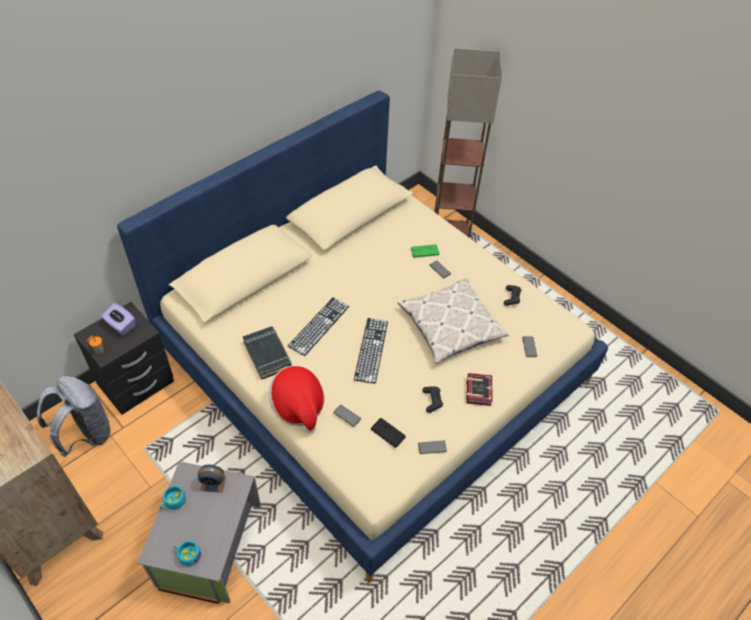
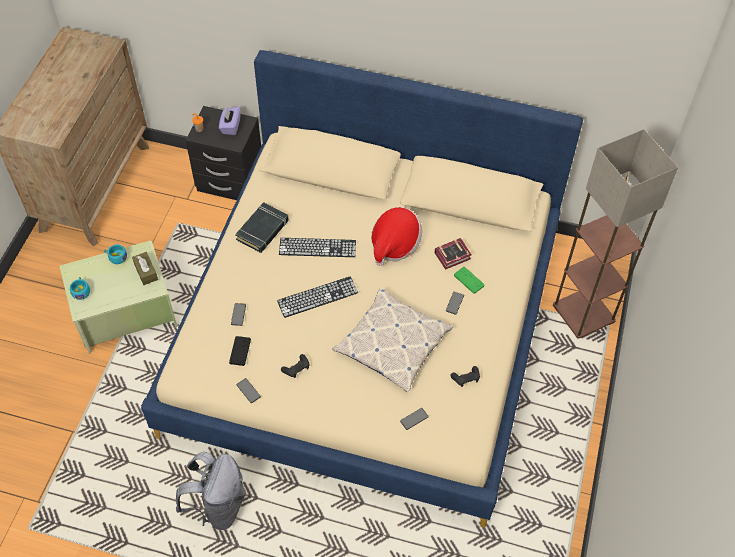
camera: 60 degrees right, 5 degrees up
grey backpack [37,376,110,457] -> grey backpack moved to [176,452,246,530]
grey storage box [137,462,261,604] -> green storage box [60,240,177,354]
alarm clock [198,465,226,493] -> brown tissue box [132,252,158,285]
hat [269,366,324,433] -> hat moved to [371,207,422,266]
book [466,373,492,406] -> book moved to [434,238,472,270]

